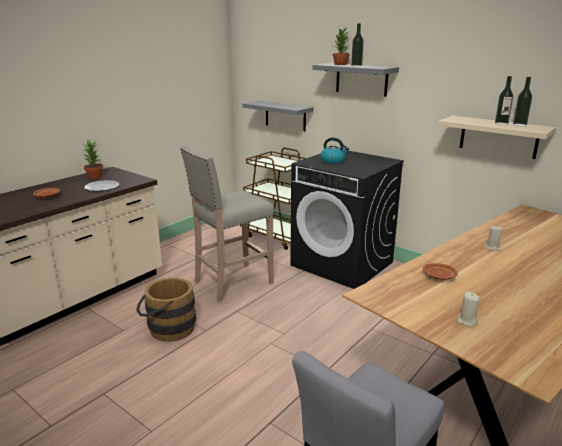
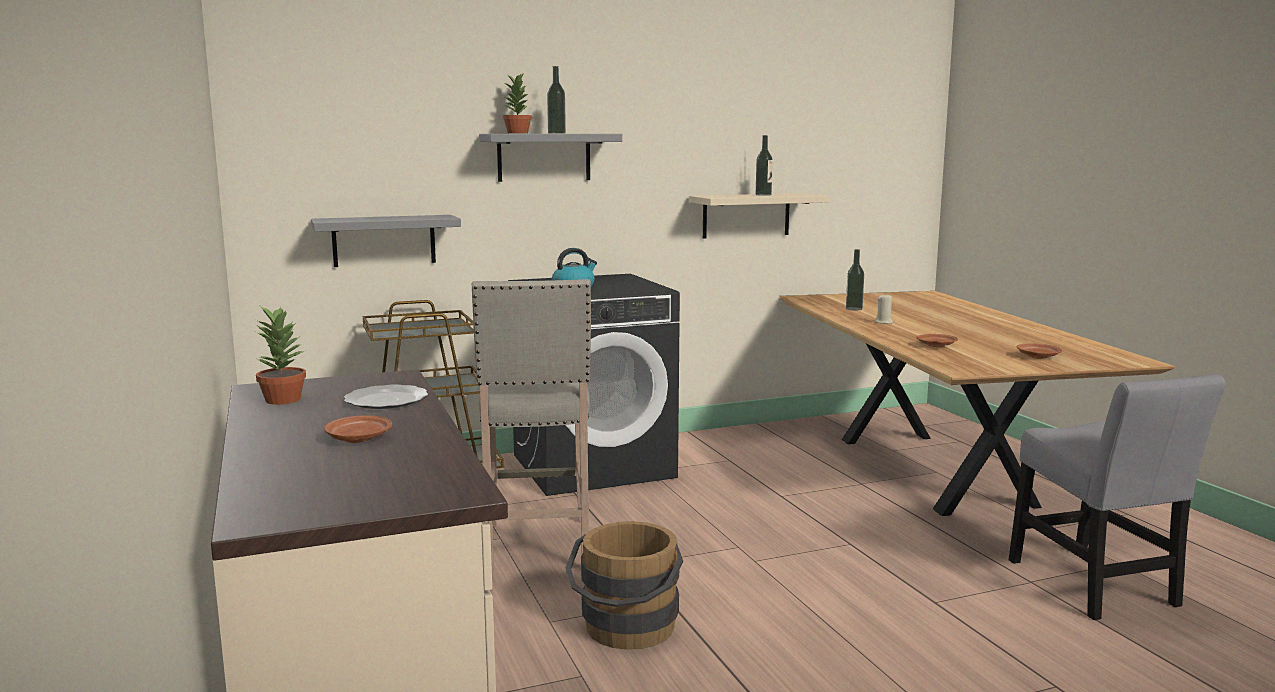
camera: 60 degrees left, 10 degrees down
beige candle [457,292,480,327] -> brown plate [1017,343,1062,359]
bottle [513,77,532,126] -> bottle moved to [846,249,864,310]

